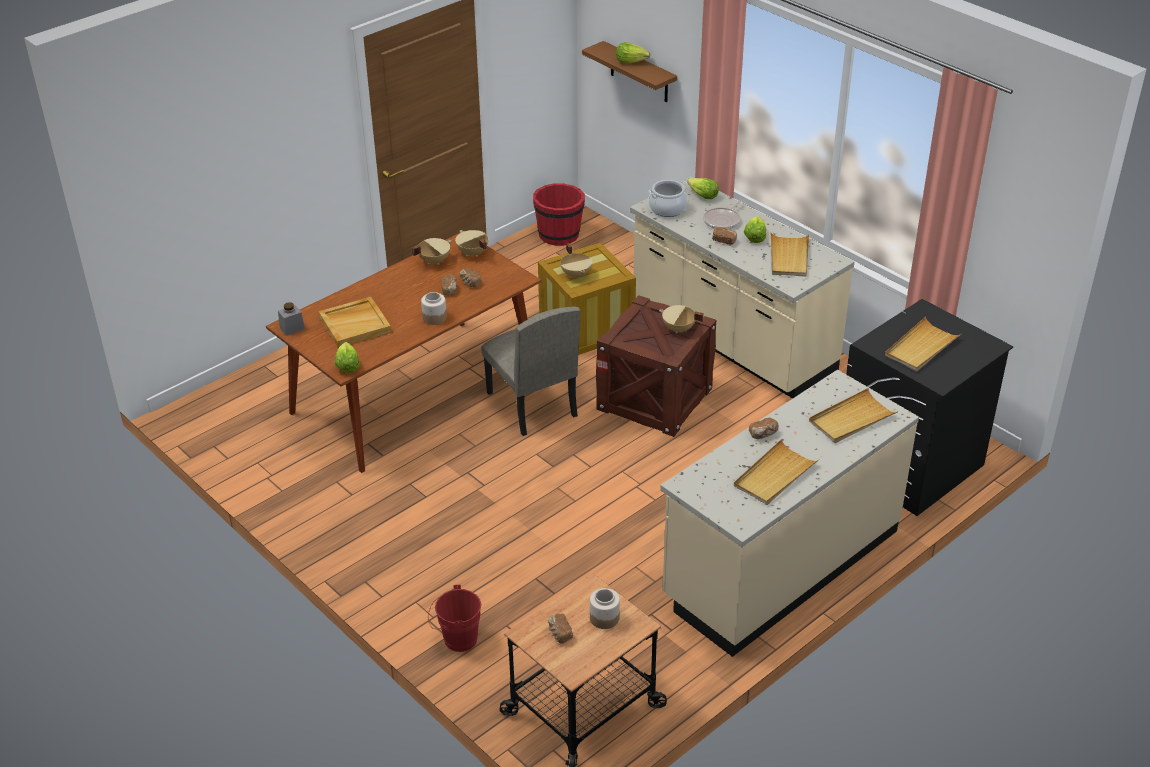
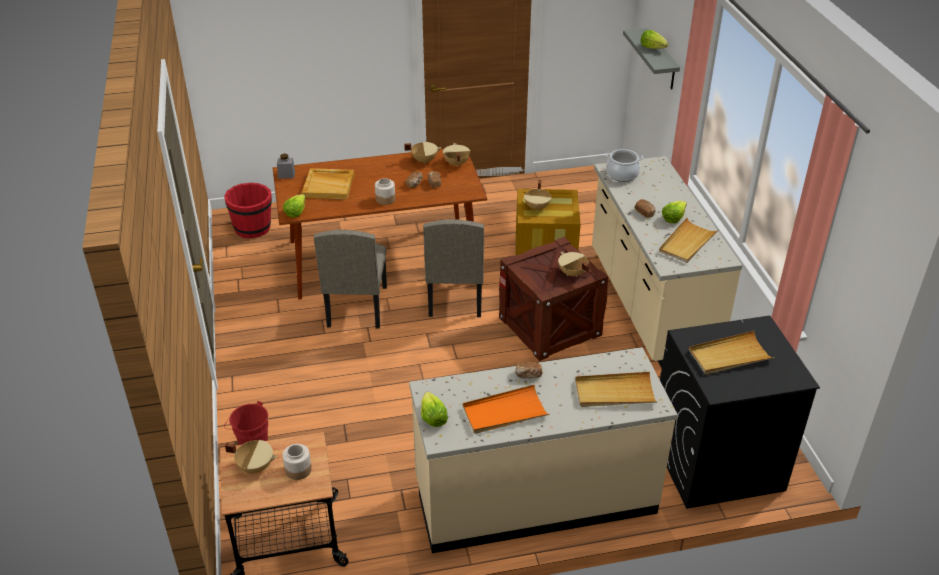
camera: 30 degrees right, 0 degrees up
red bucket [533,184,585,246] -> red bucket moved to [224,183,272,238]
bread [548,613,573,644] -> beige cooking pot [225,440,277,474]
brown shelf [582,41,677,102] -> grey shelf [623,28,680,90]
lettuce [687,178,719,199] -> lettuce moved to [421,392,448,427]
frying pan [703,200,743,229] -> none
beige tray [734,439,819,505] -> orange tray [463,384,549,434]
none -> beige chair [314,230,387,329]

